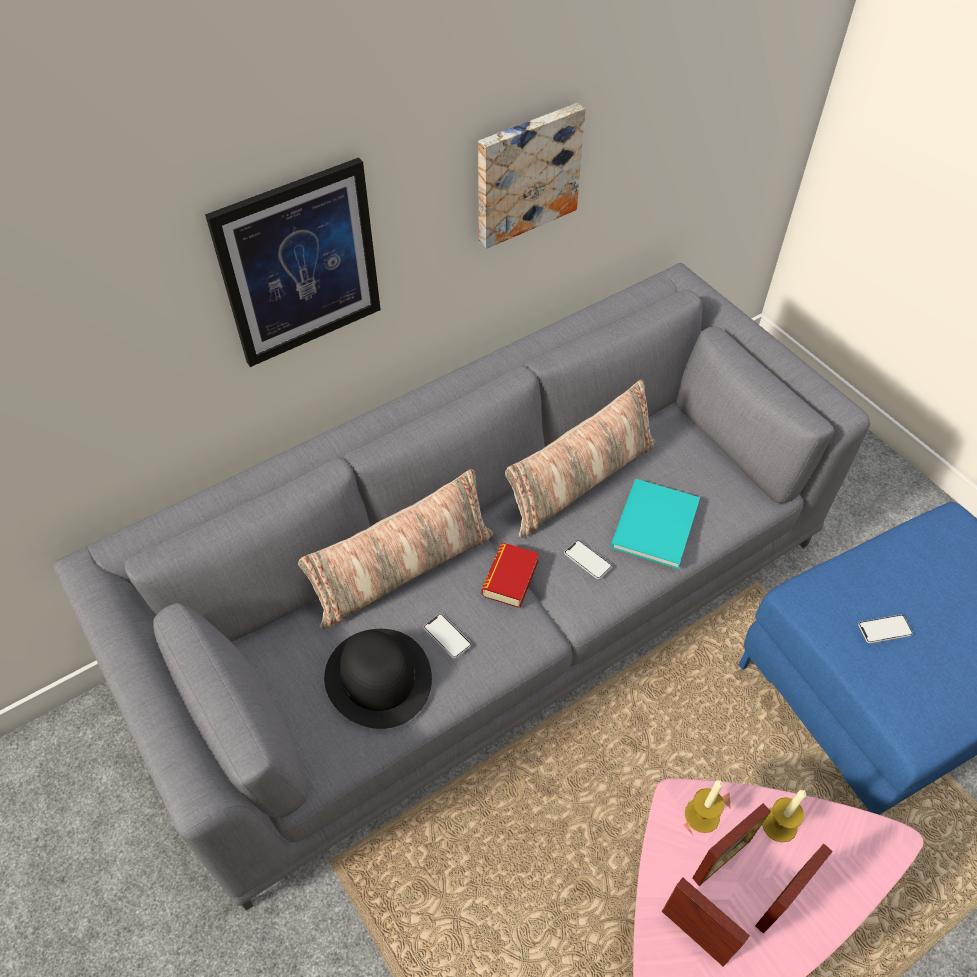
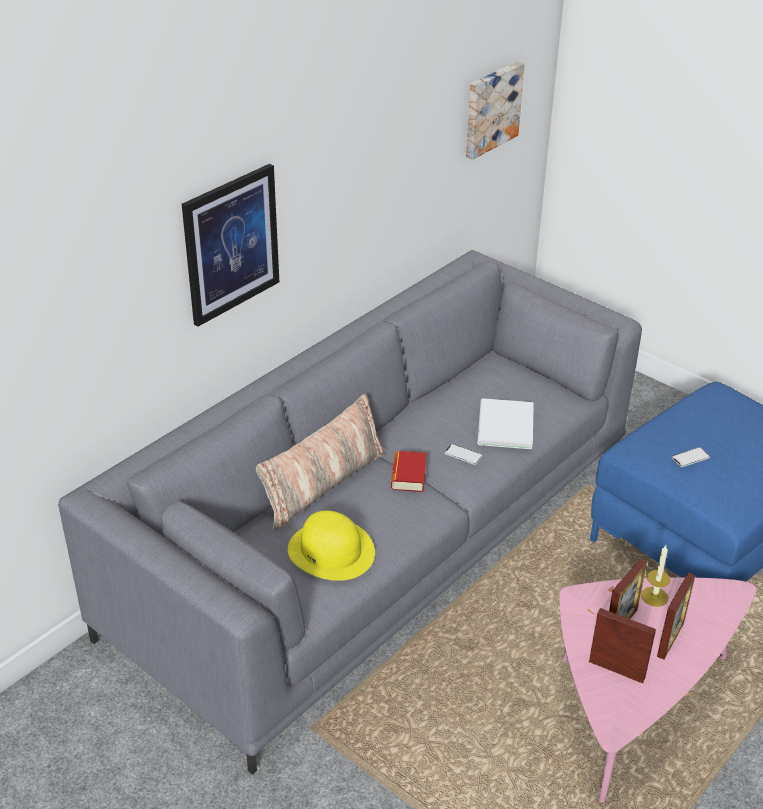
camera: 15 degrees left, 15 degrees down
black hat [324,629,432,729] -> yellow hat [288,510,375,581]
phone [424,614,471,659] -> none
picture [478,103,586,249] -> picture moved to [466,61,525,160]
pillow [505,380,656,538] -> none
turquoise book [611,479,700,569] -> white book [477,398,534,449]
candle [685,780,724,833] -> none

